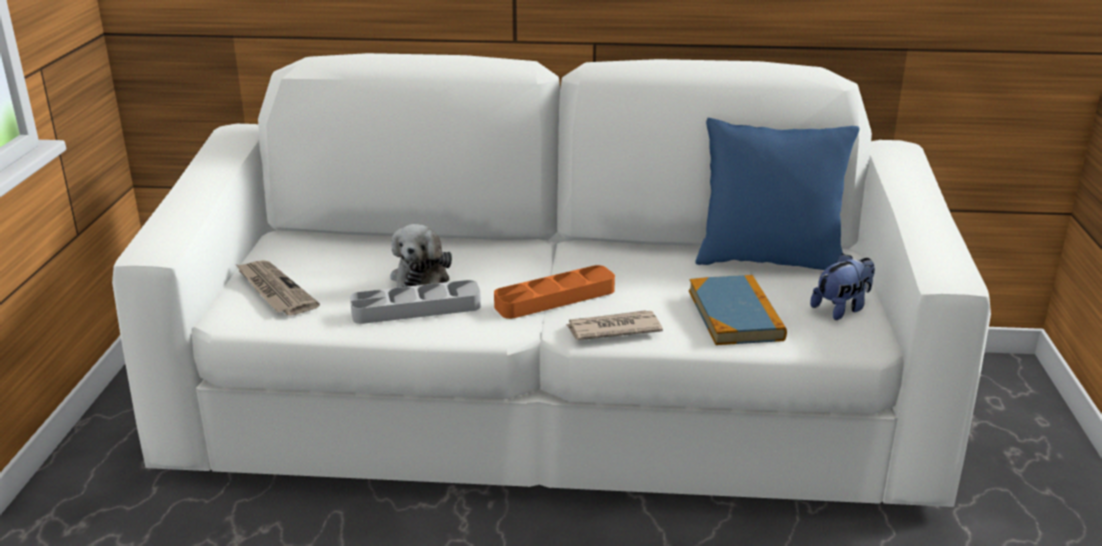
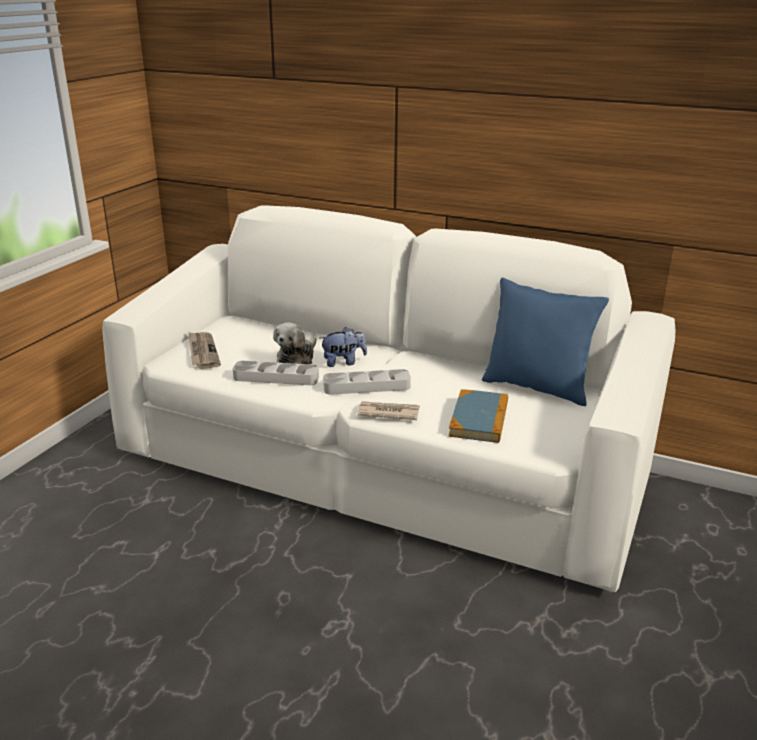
camera: 20 degrees right, 0 degrees up
orange tray [494,265,615,319] -> grey tray [323,369,411,395]
plush toy [810,253,875,320] -> plush toy moved to [320,327,367,367]

